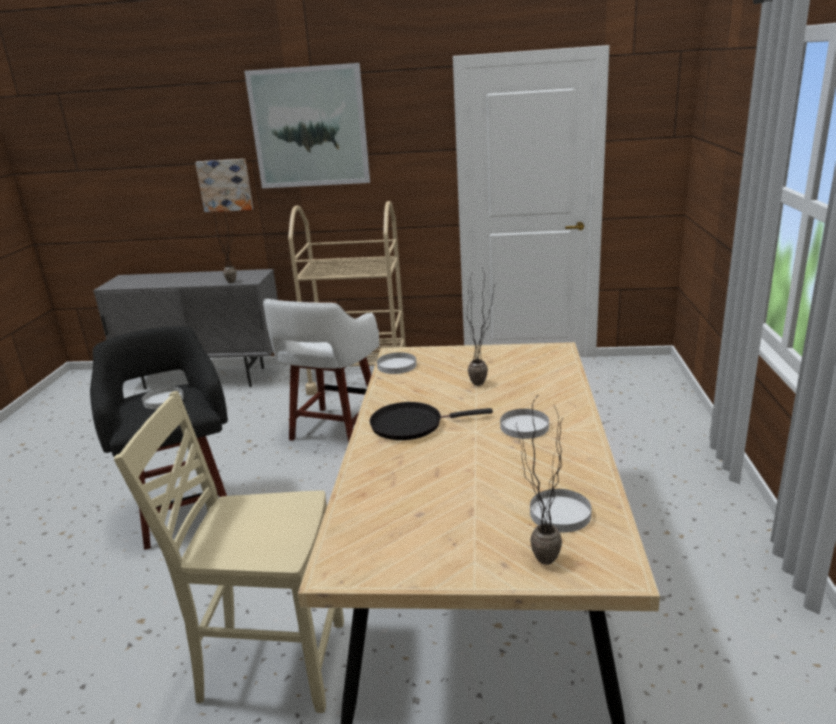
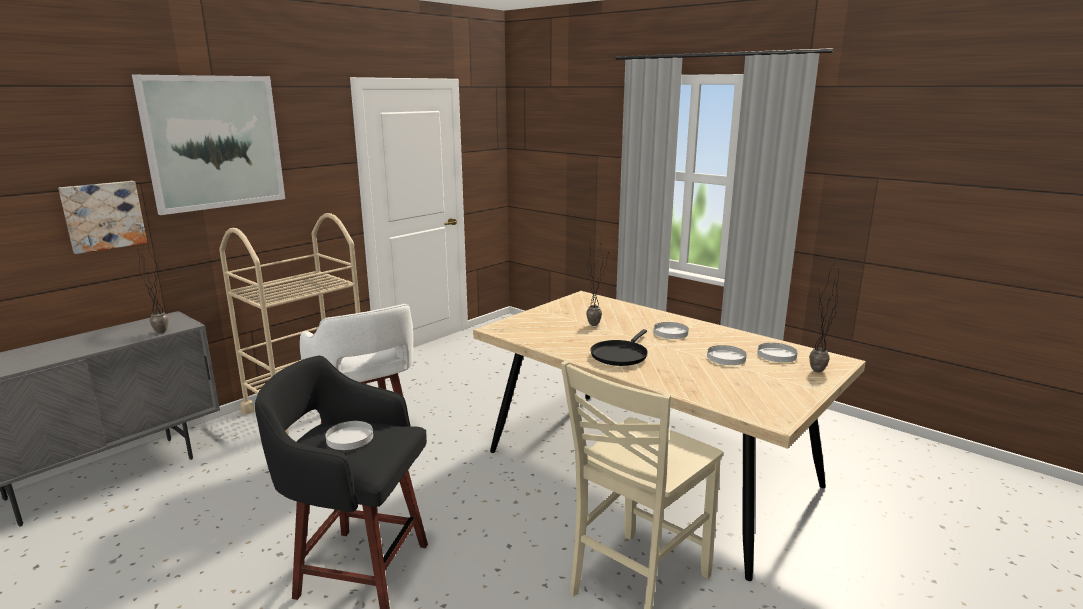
camera: 55 degrees left, 5 degrees down
white plate [377,352,416,374] -> white plate moved to [707,345,747,365]

